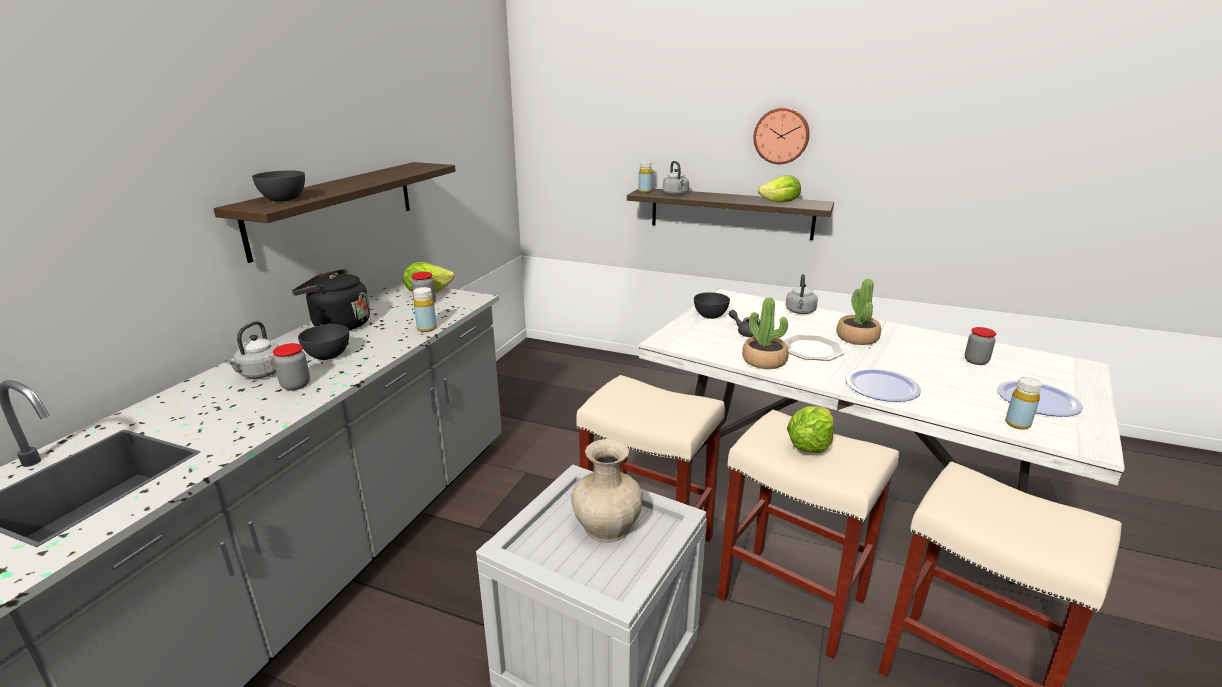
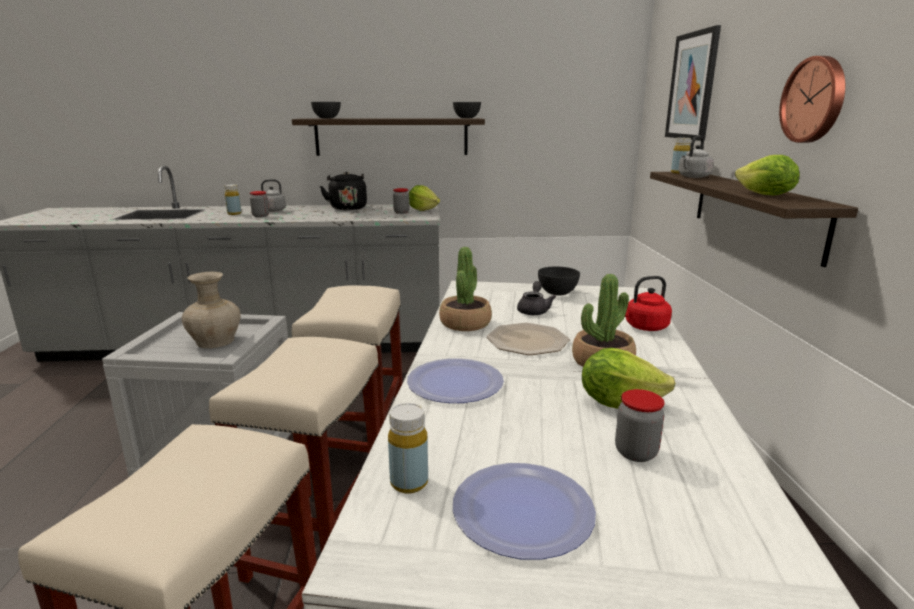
camera: 65 degrees right, 5 degrees down
grey bowl [298,324,349,360] -> grey bowl moved to [453,102,481,118]
yellow bottle [413,287,437,332] -> yellow bottle moved to [224,184,241,215]
grey kettle [786,274,818,314] -> red kettle [625,276,672,331]
lettuce [787,406,833,453] -> lettuce moved to [582,348,675,409]
none -> picture [665,25,721,141]

